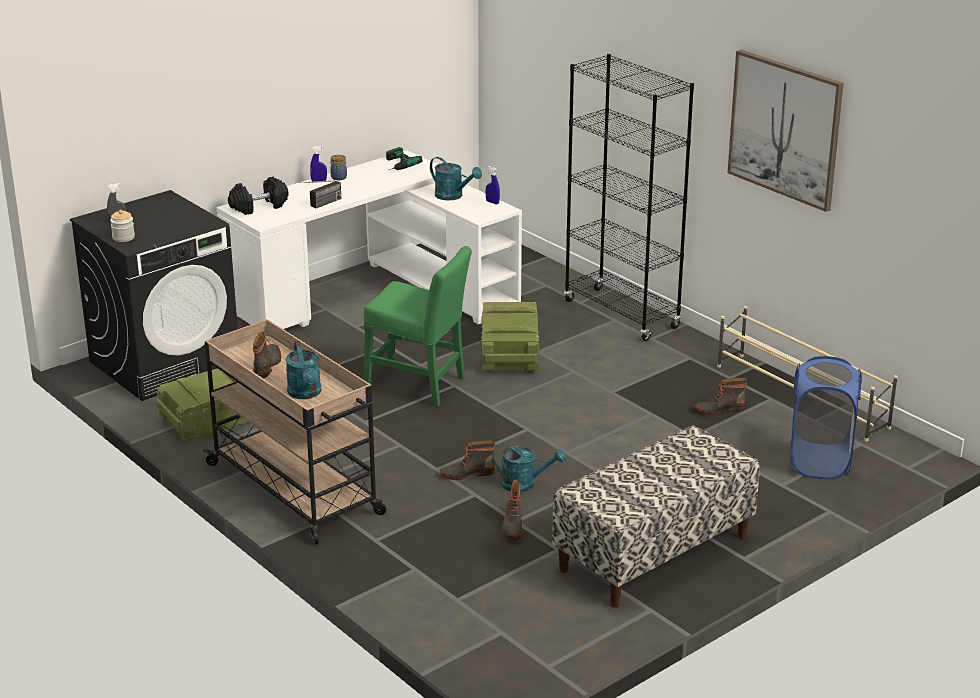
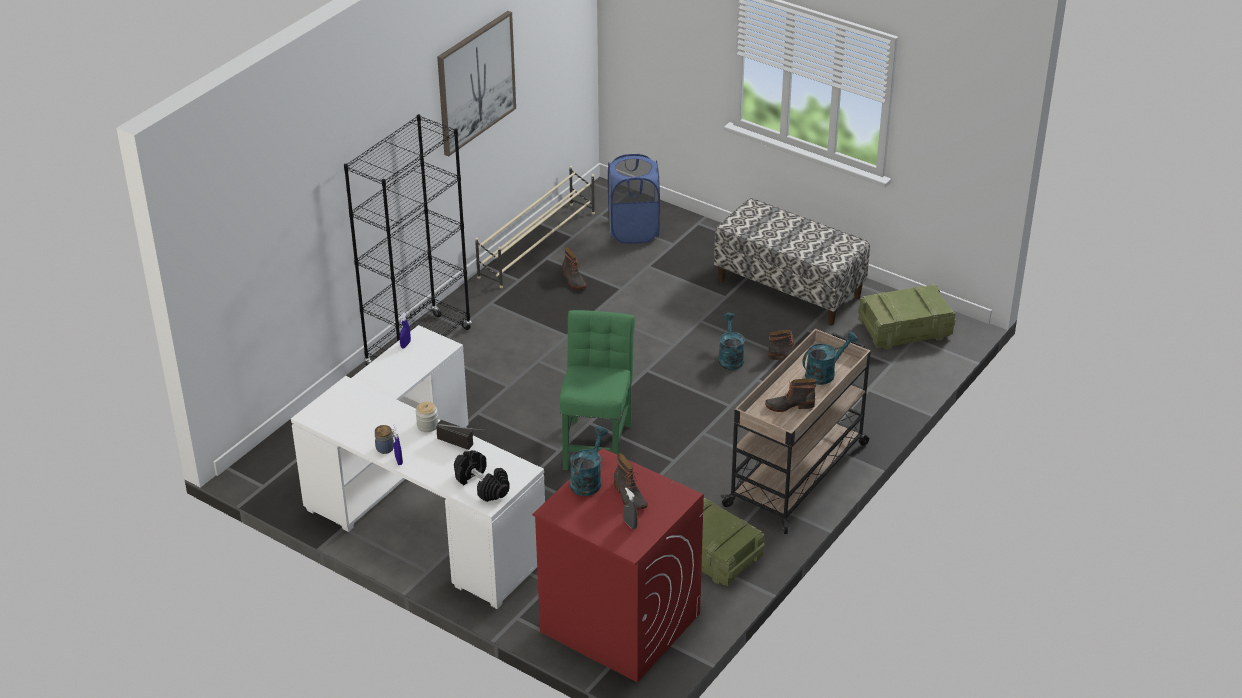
camera: 105 degrees left, 10 degrees up
black washing machine [70,190,238,401] -> red washing machine [532,448,704,683]
jar [110,210,135,242] -> jar moved to [416,402,438,432]
power drill [386,147,422,170] -> none
turquoise watering can [430,157,482,200] -> turquoise watering can moved to [570,426,608,496]
boot [440,440,495,480] -> boot moved to [614,453,648,510]
crate [481,302,539,371] -> crate moved to [858,284,956,350]

